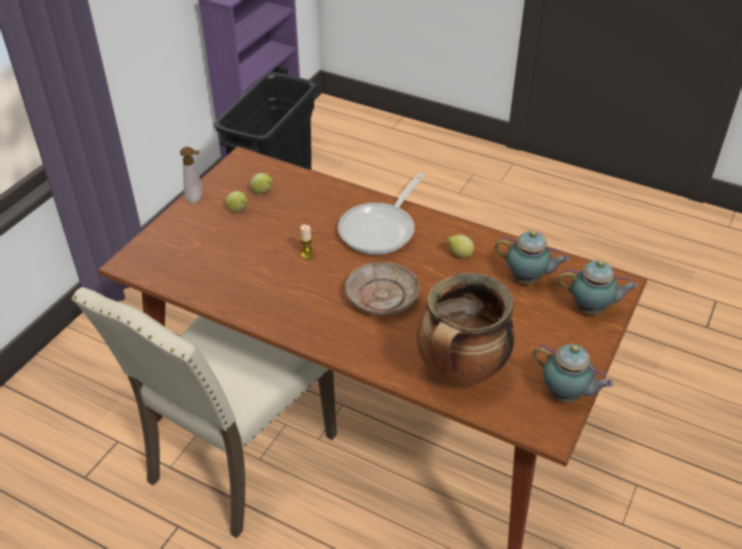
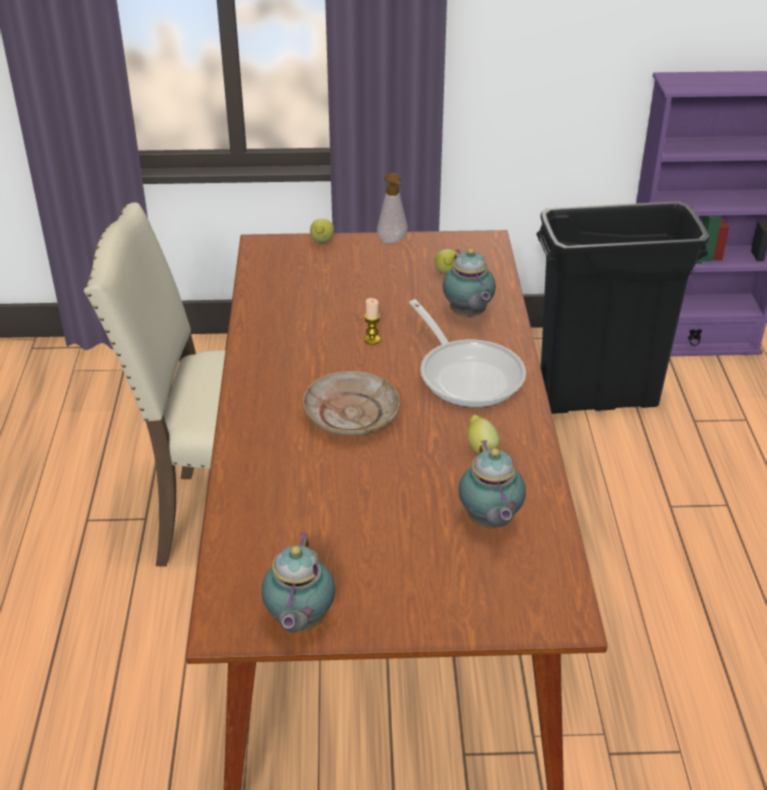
camera: 60 degrees right, 5 degrees down
lemon [225,191,247,212] -> lemon moved to [310,219,334,243]
frying pan [338,173,424,255] -> frying pan turned 120 degrees counterclockwise [409,300,526,407]
cooking pot [416,273,515,388] -> none
teapot [558,260,638,315] -> teapot moved to [443,249,496,317]

